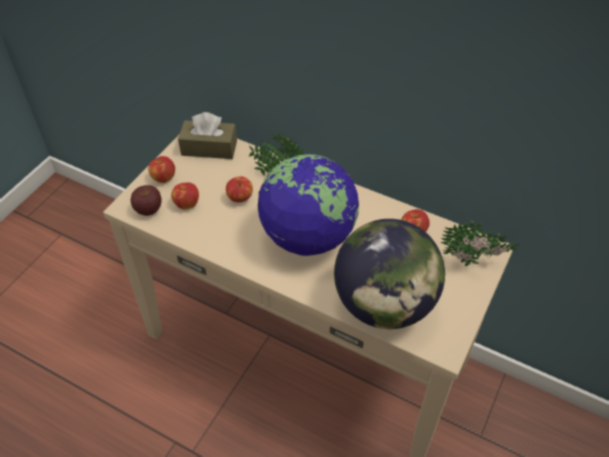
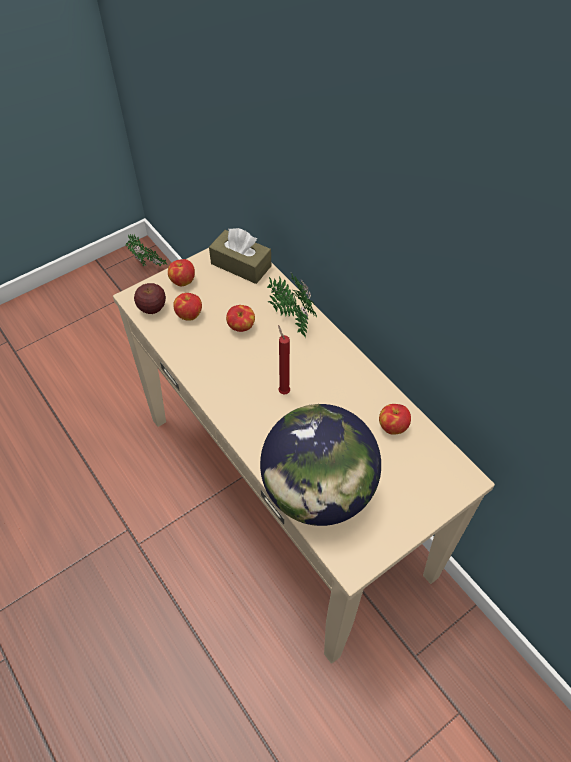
camera: 25 degrees right, 5 degrees up
globe [258,154,359,256] -> red candle [278,325,290,394]
potted plant [441,221,520,266] -> potted plant moved to [126,234,168,267]

